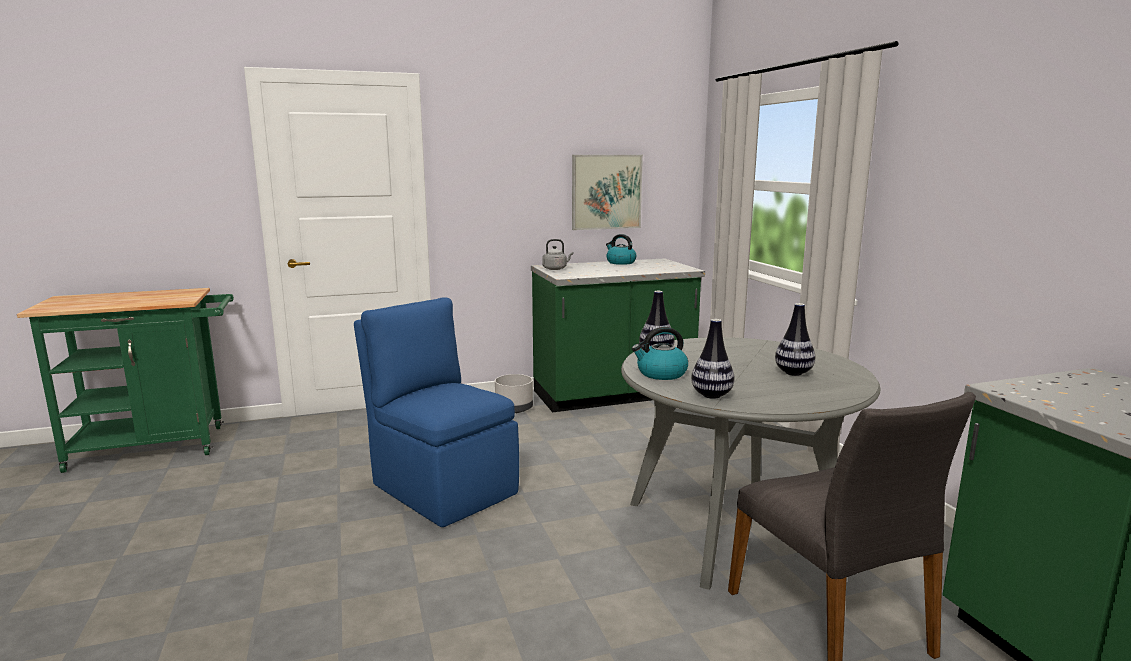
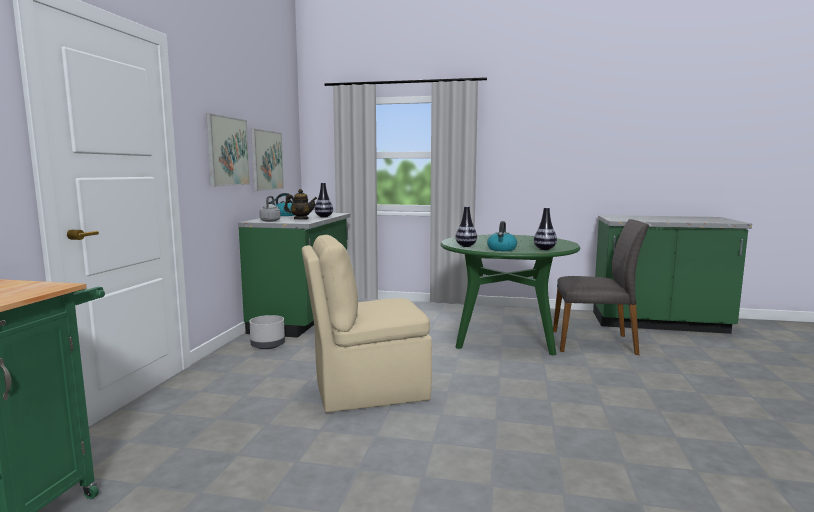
camera: 60 degrees left, 5 degrees down
blue chair [354,297,519,527] -> beige chair [302,235,432,413]
grey dining table [621,337,881,590] -> green dining table [440,235,580,356]
vase [775,303,815,376] -> vase moved to [315,183,333,217]
none -> picture [206,113,250,187]
none -> teapot [284,189,317,219]

